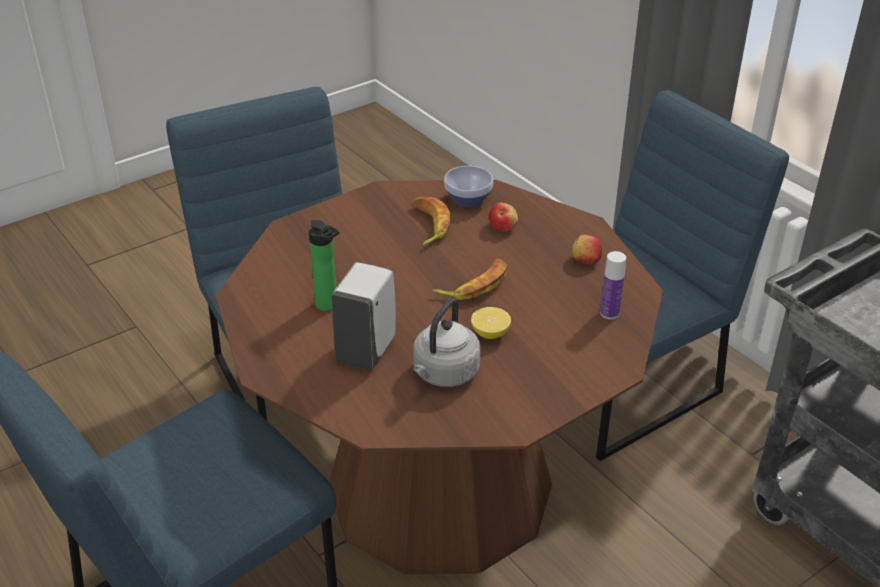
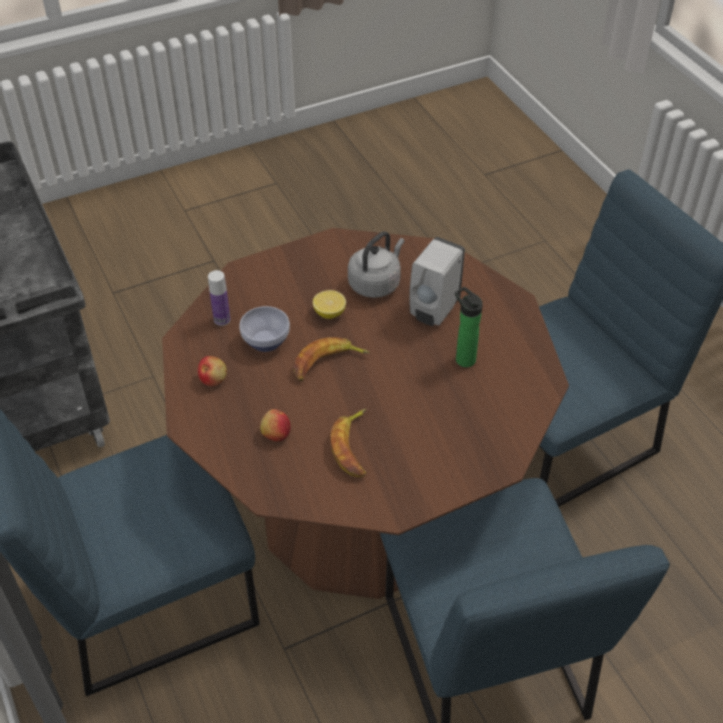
camera: 170 degrees left, 10 degrees up
bowl [444,166,493,207] -> bowl moved to [240,306,290,352]

